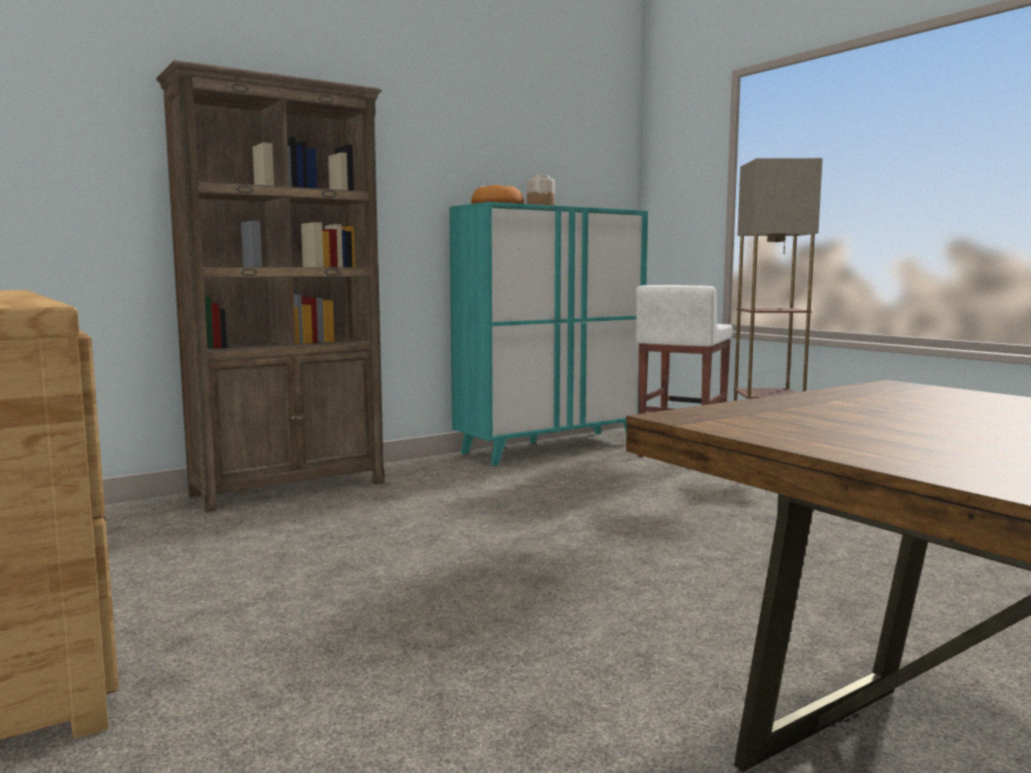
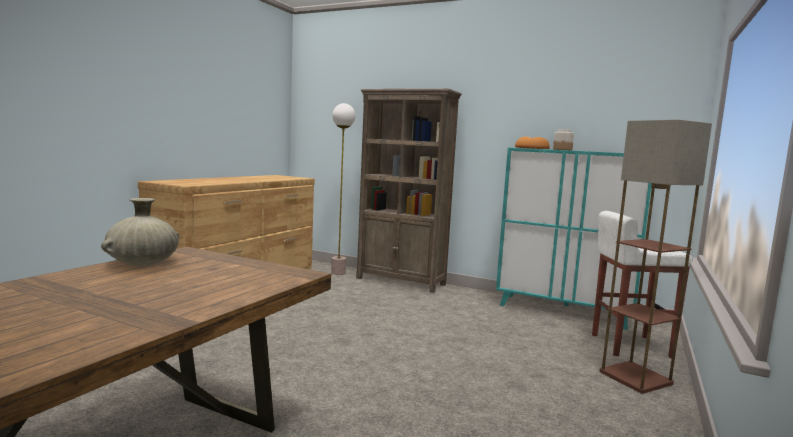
camera: 60 degrees right, 0 degrees up
none -> beige vase [101,198,180,266]
none -> floor lamp [331,103,355,275]

